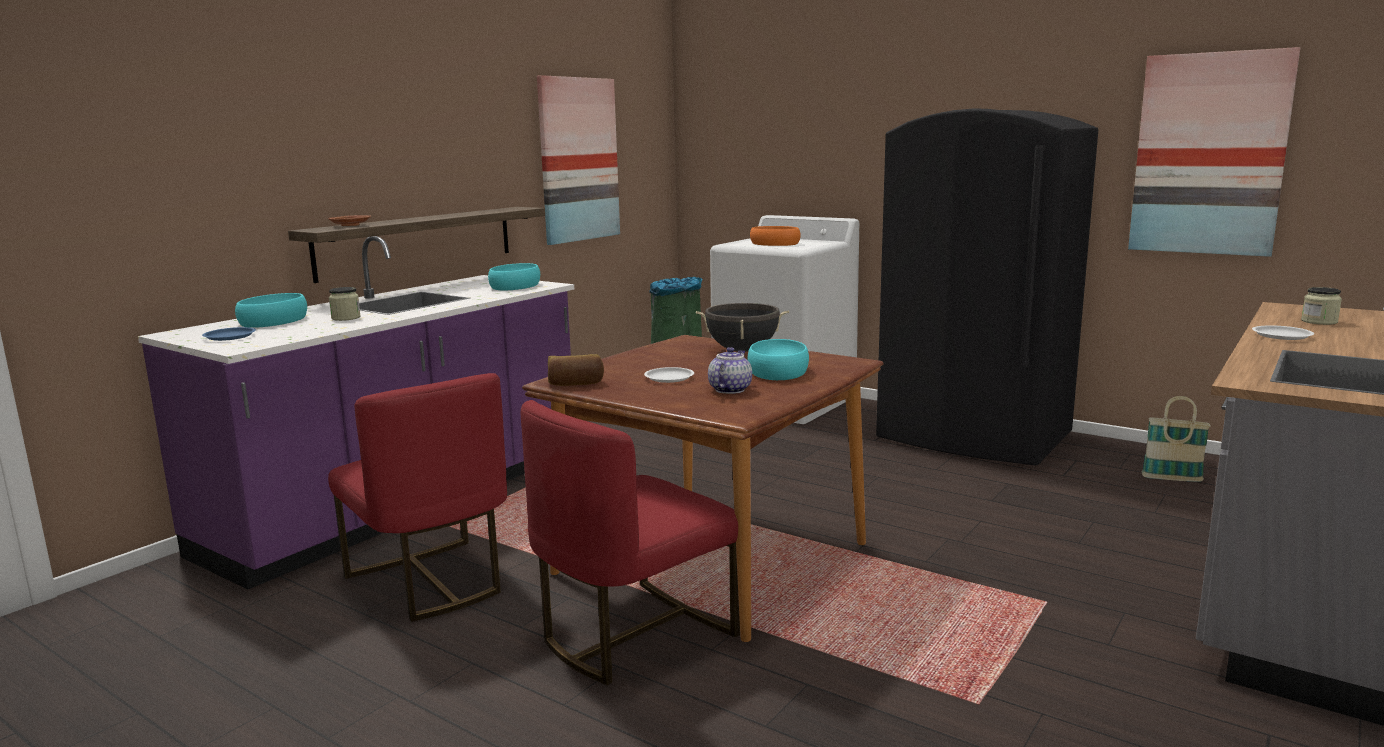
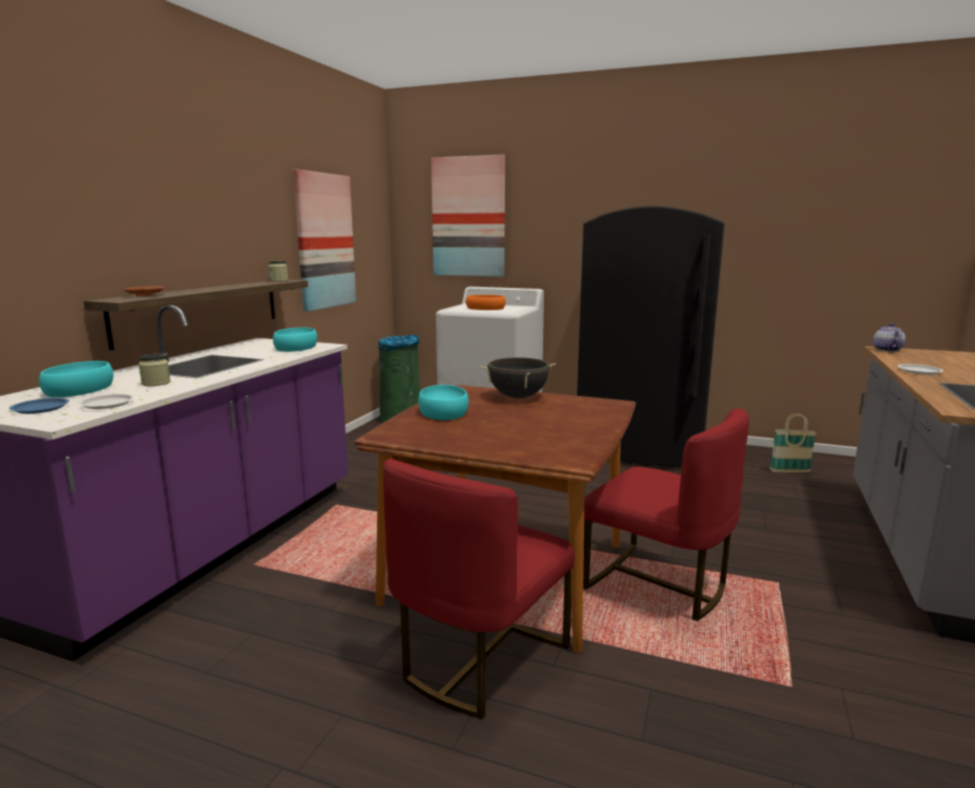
camera: 15 degrees left, 0 degrees up
red chair [328,373,507,622] -> red chair moved to [583,409,749,621]
bread [548,354,604,386] -> none
white plate [644,367,694,383] -> white plate moved to [78,394,134,409]
teapot [708,347,752,394] -> teapot moved to [873,323,906,352]
turquoise bowl [748,339,809,380] -> turquoise bowl moved to [418,385,469,420]
picture [1128,47,1300,257] -> picture moved to [431,154,505,277]
jar [1301,287,1342,325] -> jar moved to [268,261,288,281]

